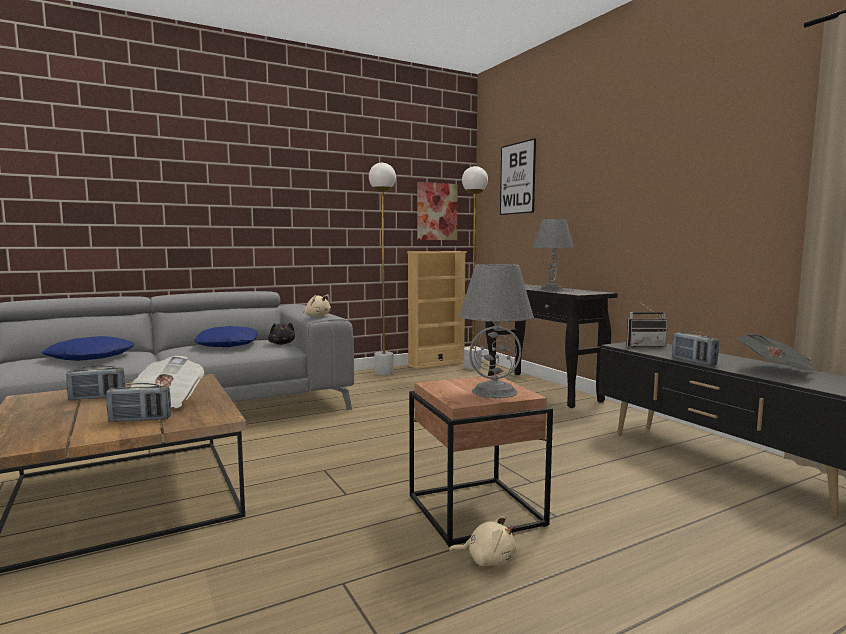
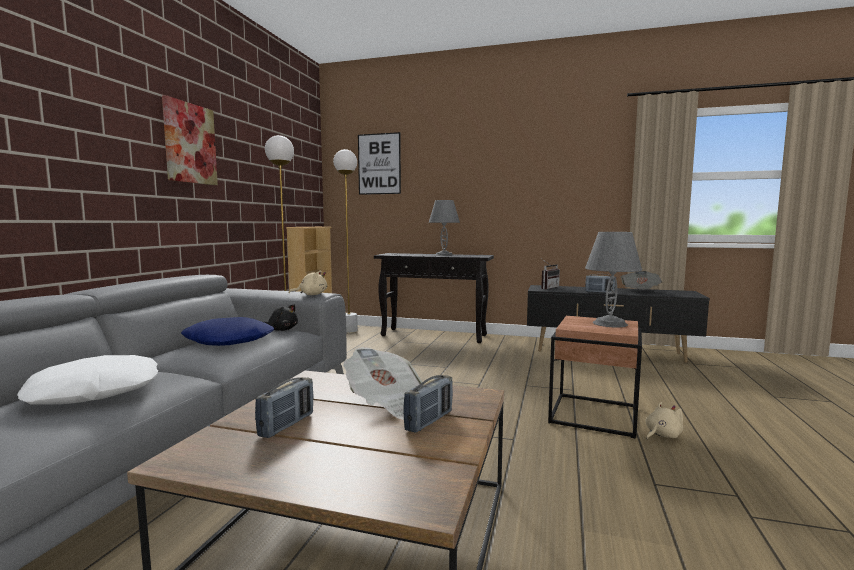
camera: 45 degrees left, 0 degrees up
blue pillow [42,336,134,361] -> white pillow [18,355,158,405]
picture [417,182,458,240] -> picture moved to [162,95,218,185]

